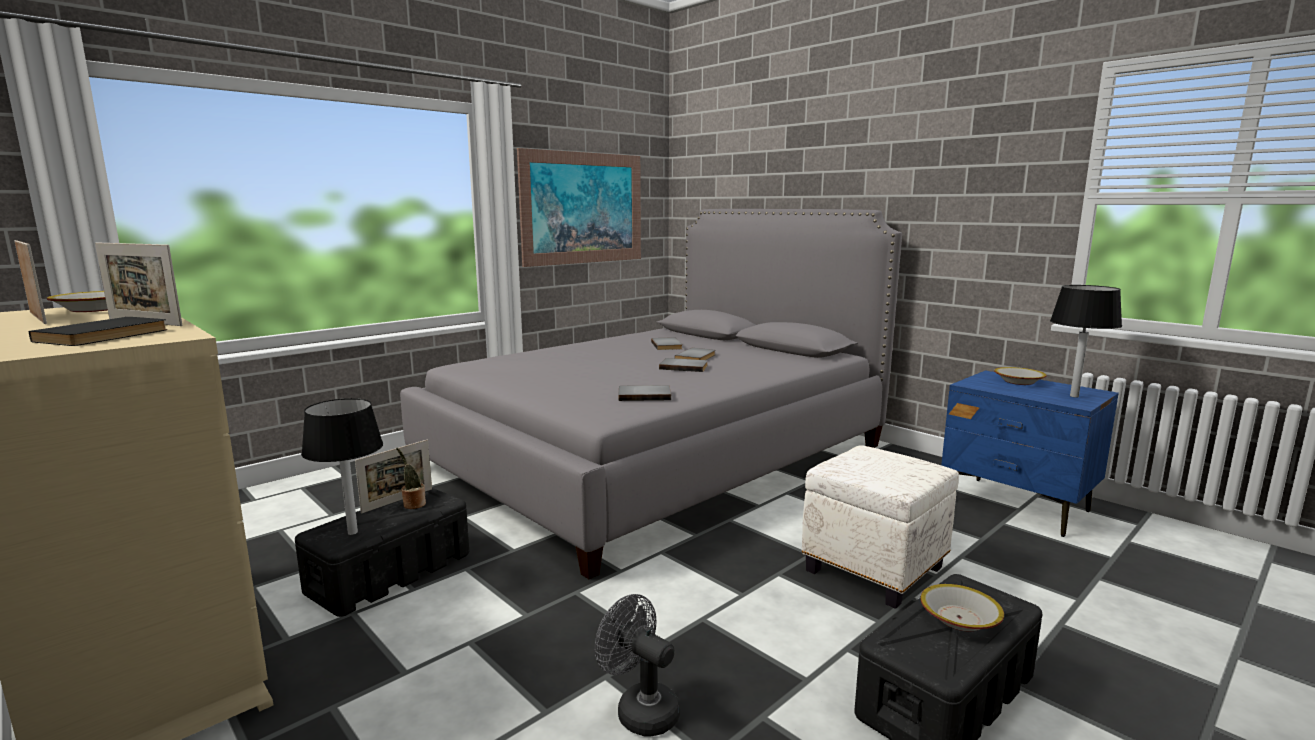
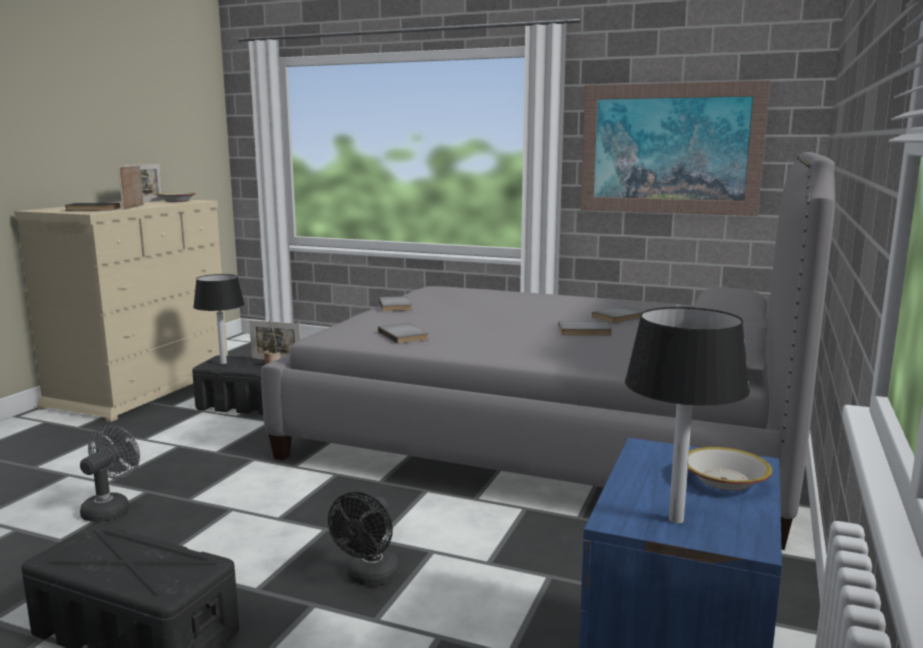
camera: 65 degrees right, 0 degrees up
grey book [659,358,708,372] -> grey book moved to [379,296,412,311]
white ottoman [802,445,959,609] -> black fan [328,492,399,586]
bowl [920,584,1004,632] -> none

